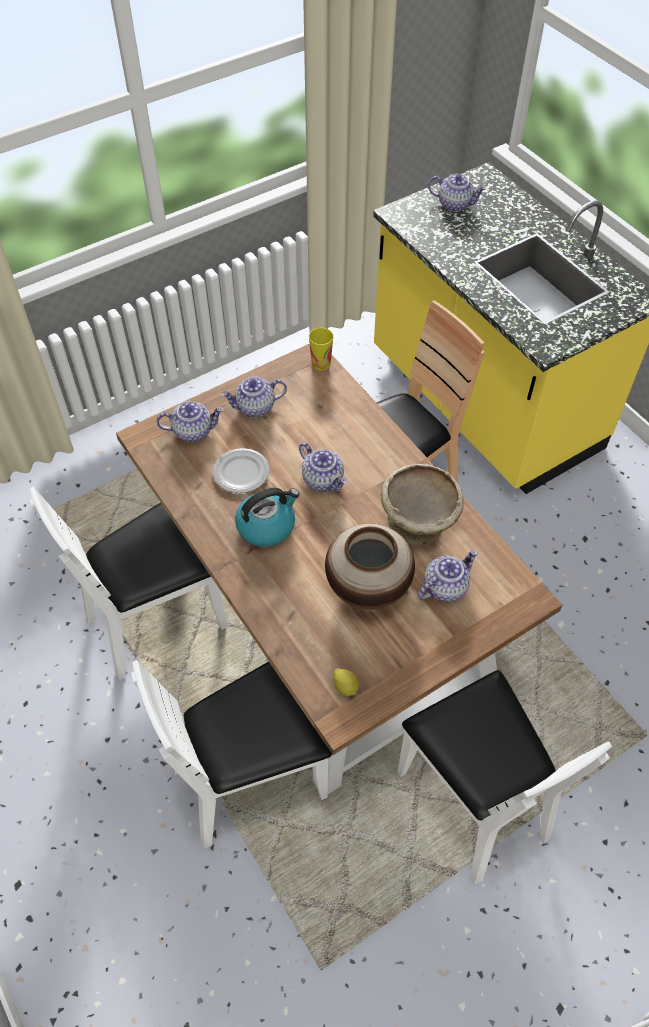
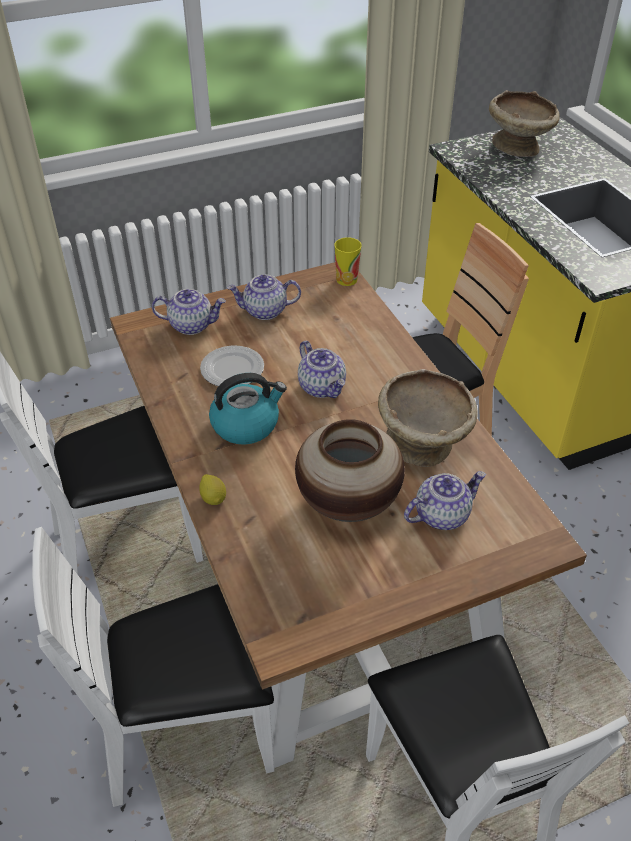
camera: 10 degrees right, 10 degrees down
lemon [334,668,359,696] -> lemon moved to [199,474,226,505]
teapot [428,174,487,212] -> beige bowl [489,90,560,157]

